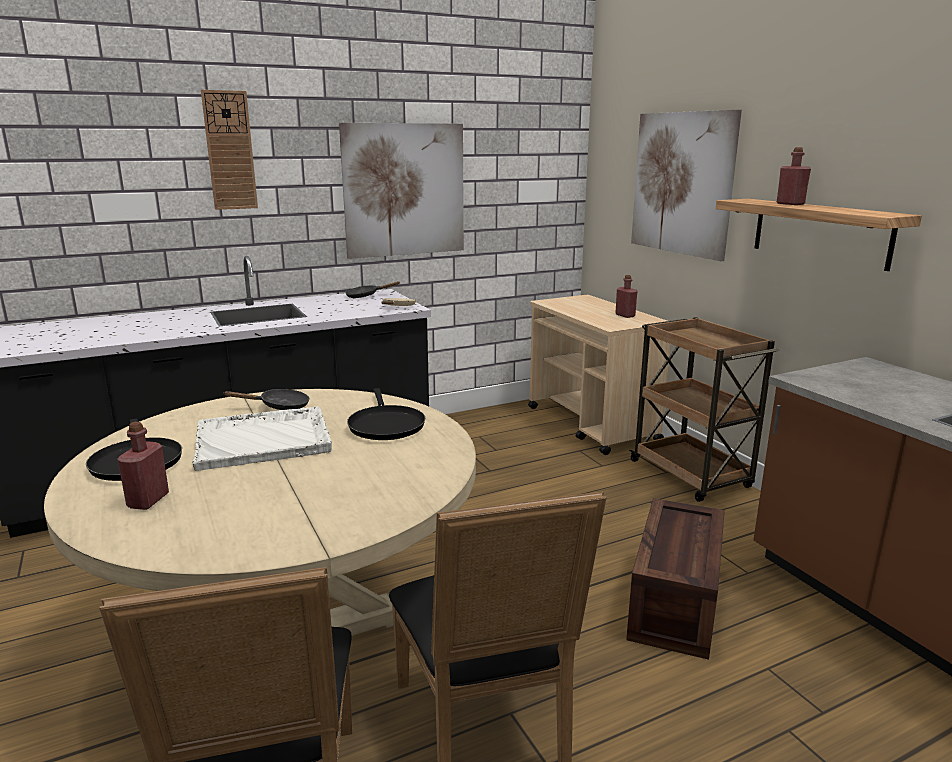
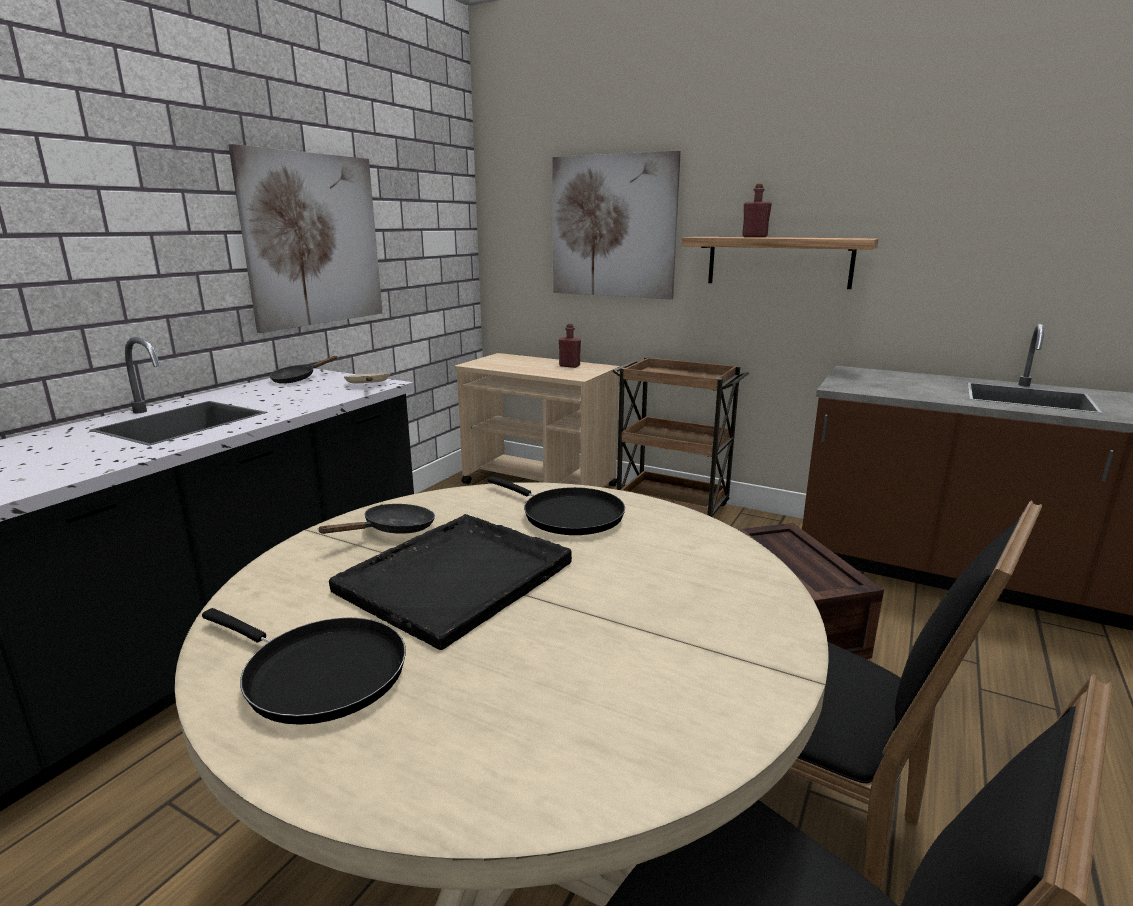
camera: 35 degrees left, 0 degrees up
red bottle [117,422,169,510] -> none
white tray [193,406,332,471] -> black tray [329,514,572,650]
wall clock [201,90,258,210] -> none

